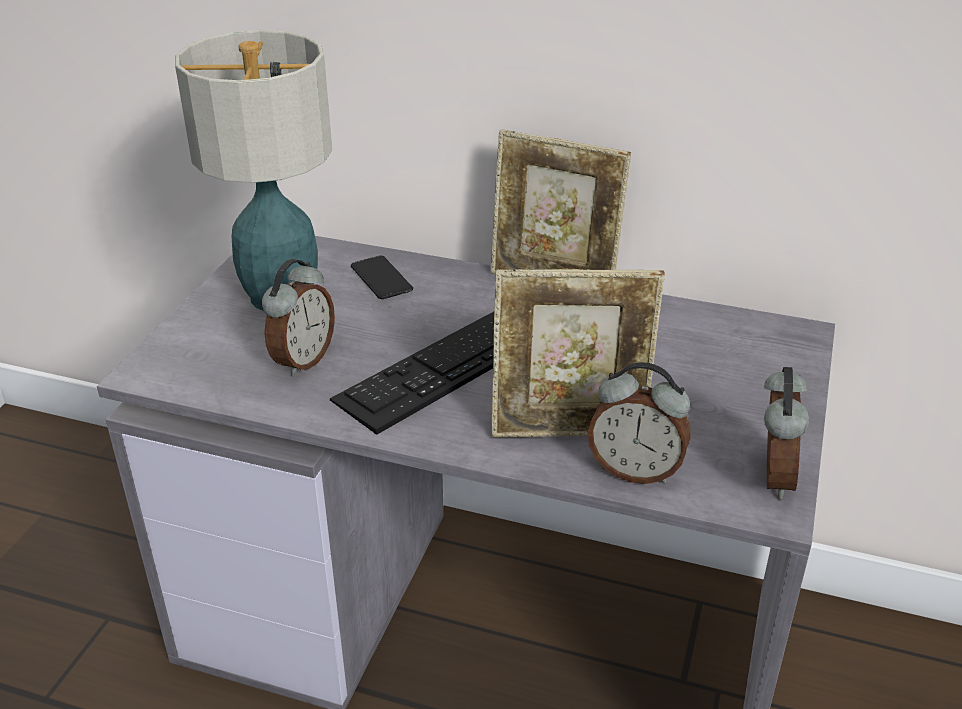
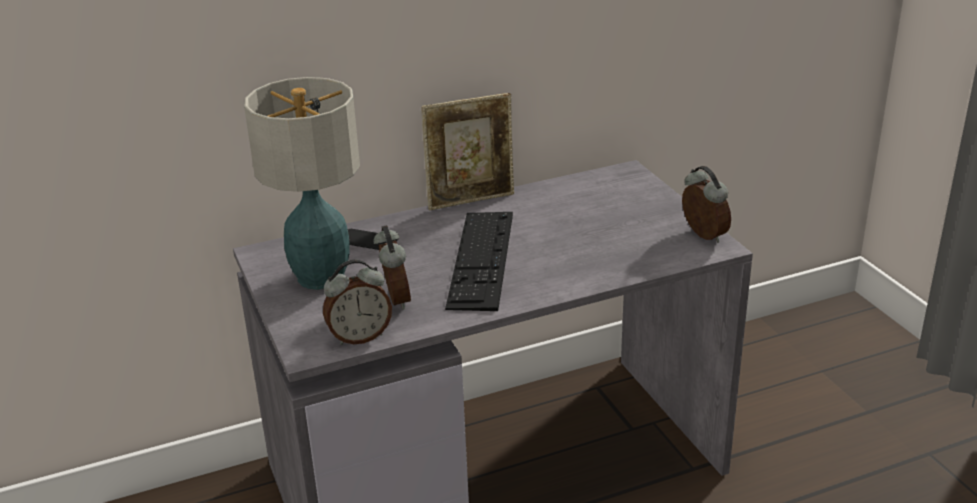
camera: 40 degrees left, 5 degrees down
picture frame [491,269,665,438] -> none
alarm clock [588,362,691,484] -> alarm clock moved to [323,260,392,345]

